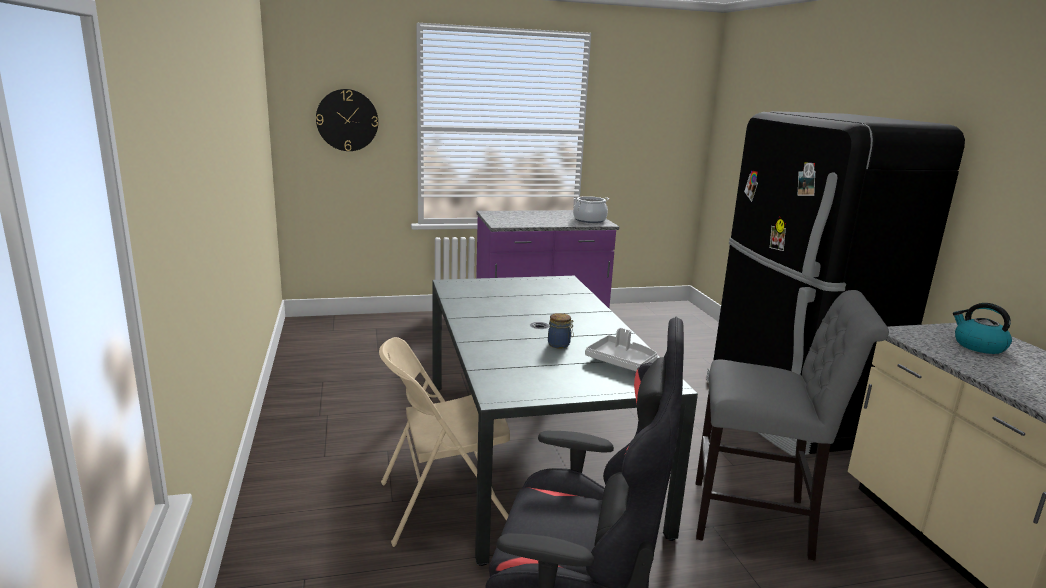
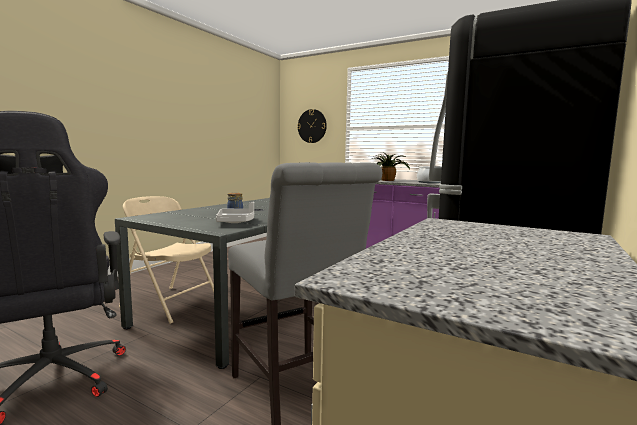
camera: 45 degrees right, 10 degrees down
kettle [953,303,1012,354] -> none
none -> potted plant [370,153,410,181]

